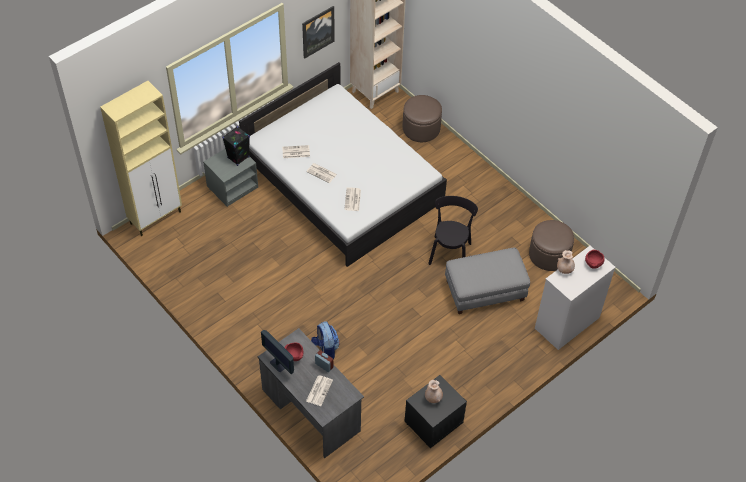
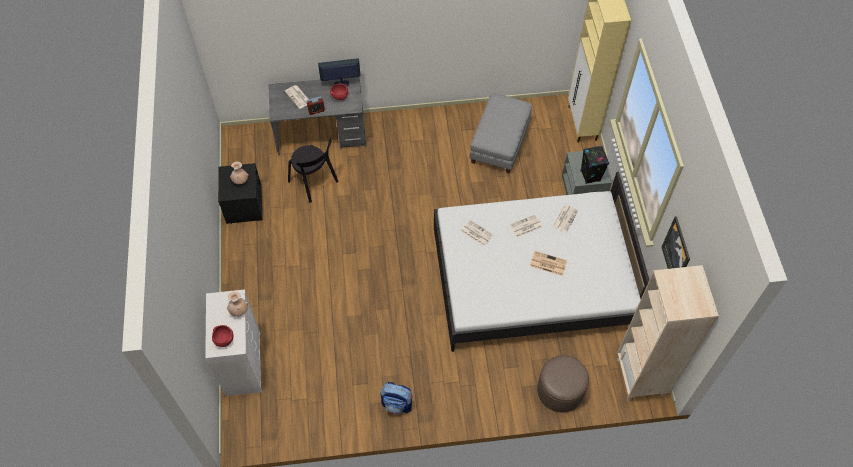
camera: 125 degrees right, 5 degrees up
backpack [311,321,340,359] -> backpack moved to [380,382,413,415]
black chair [428,196,478,265] -> black chair moved to [288,138,339,203]
grey ottoman [445,248,530,314] -> grey ottoman moved to [469,93,532,173]
brown ottoman [529,220,574,271] -> none
none -> newspaper [530,251,567,276]

